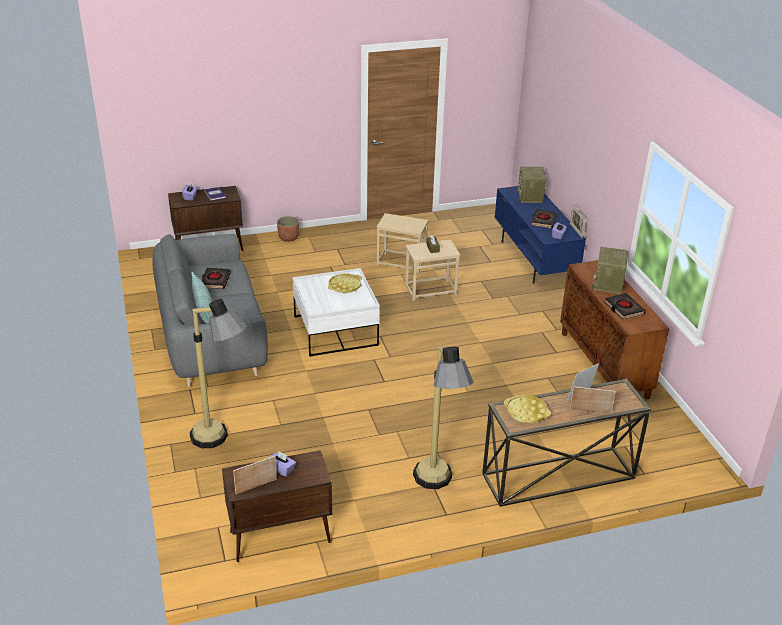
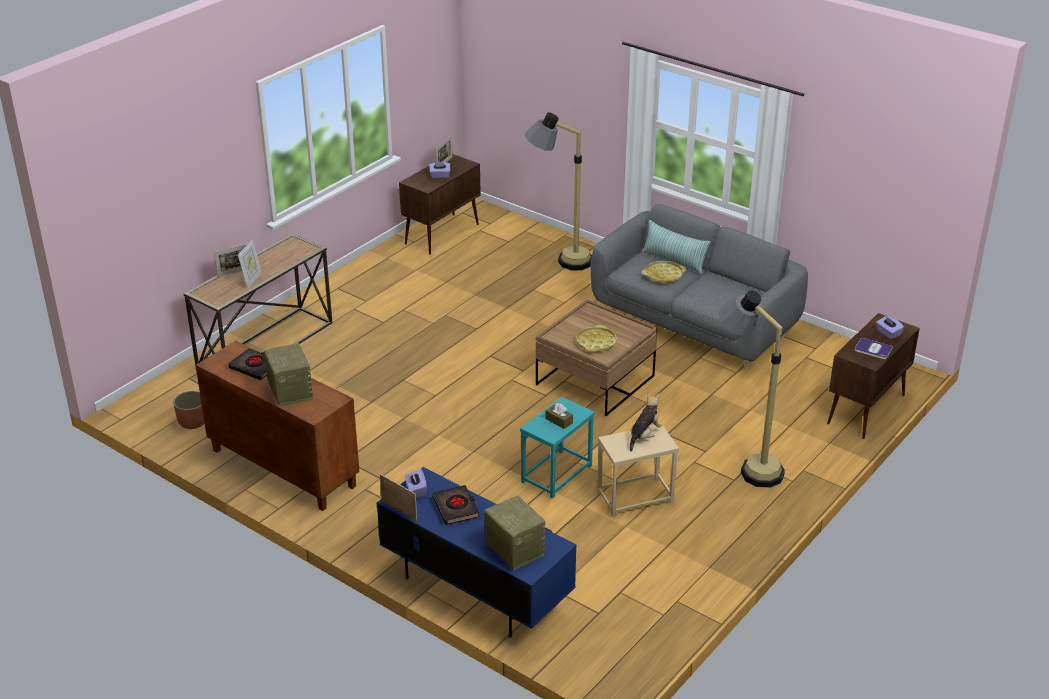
camera: 145 degrees right, 0 degrees up
black book [202,268,231,289] -> none
planter [277,216,299,242] -> planter moved to [173,391,205,429]
white coffee table [293,268,380,357] -> brown coffee table [536,300,658,416]
beige side table [405,240,460,301] -> turquoise side table [520,397,595,498]
floor lamp [413,346,474,489] -> floor lamp moved to [718,290,785,488]
yellow tray [504,395,551,423] -> yellow tray moved to [642,261,686,283]
none -> plush toy [630,393,662,451]

